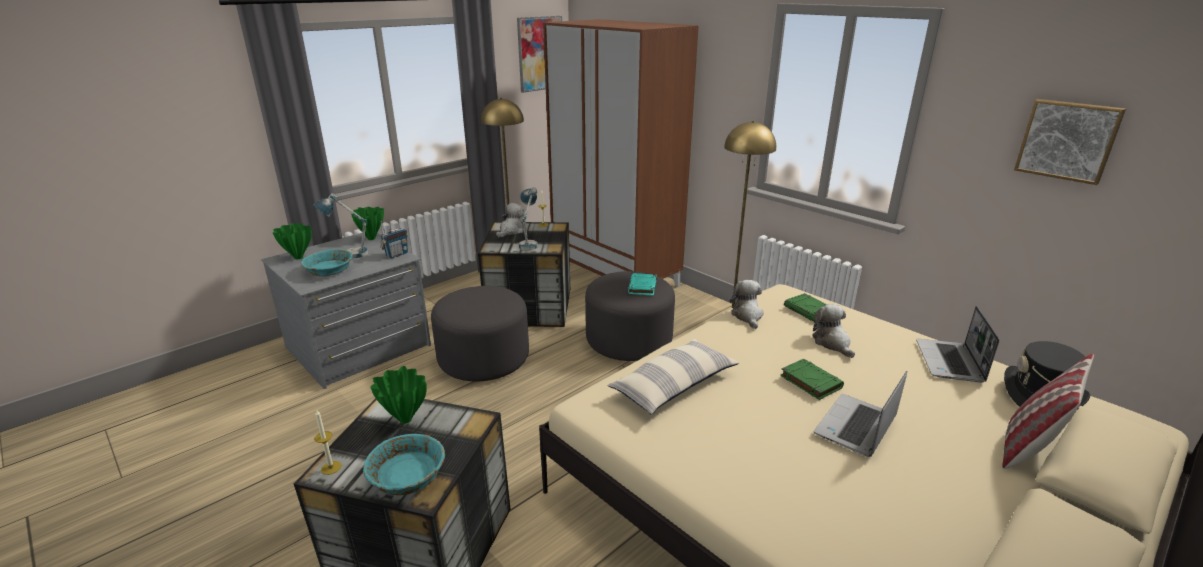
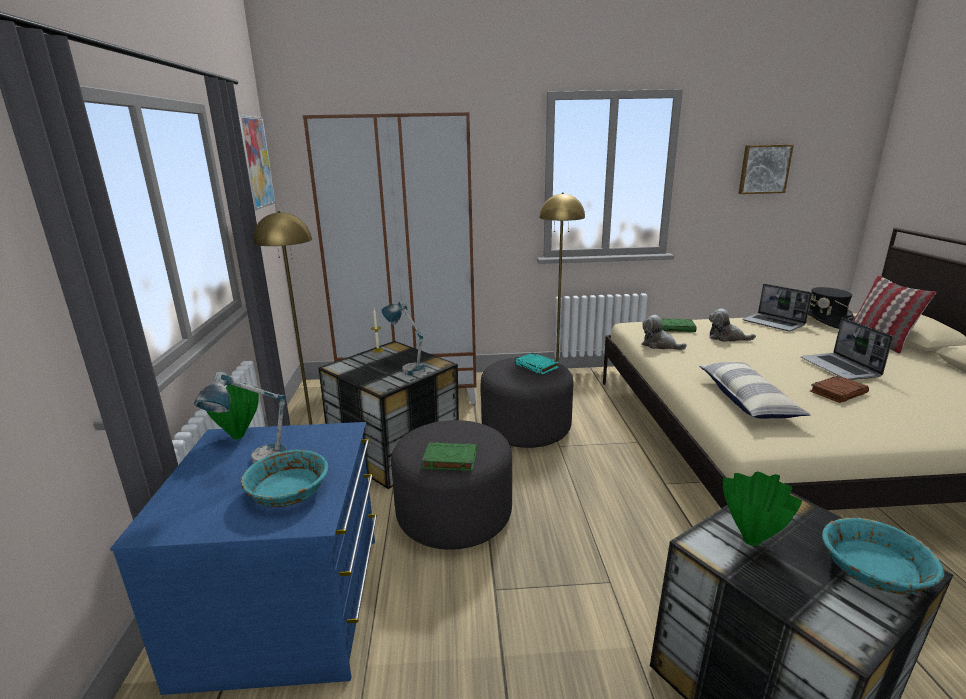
camera: 50 degrees left, 5 degrees down
grey dresser [261,233,431,389] -> blue dresser [110,422,377,695]
green vase [273,223,312,259] -> none
candle [314,409,341,475] -> none
radio [380,221,408,258] -> none
plush toy [496,203,524,238] -> none
green book [780,359,844,400] -> green book moved to [422,442,477,471]
none -> brown book [810,375,869,403]

